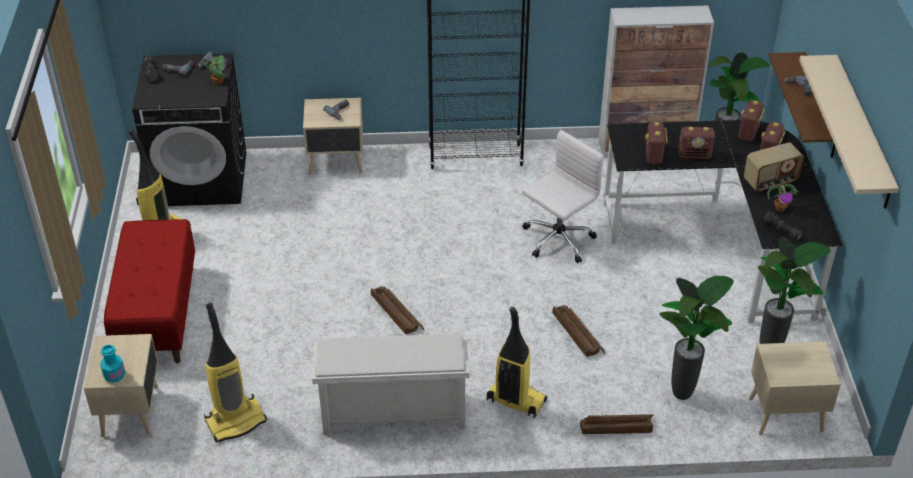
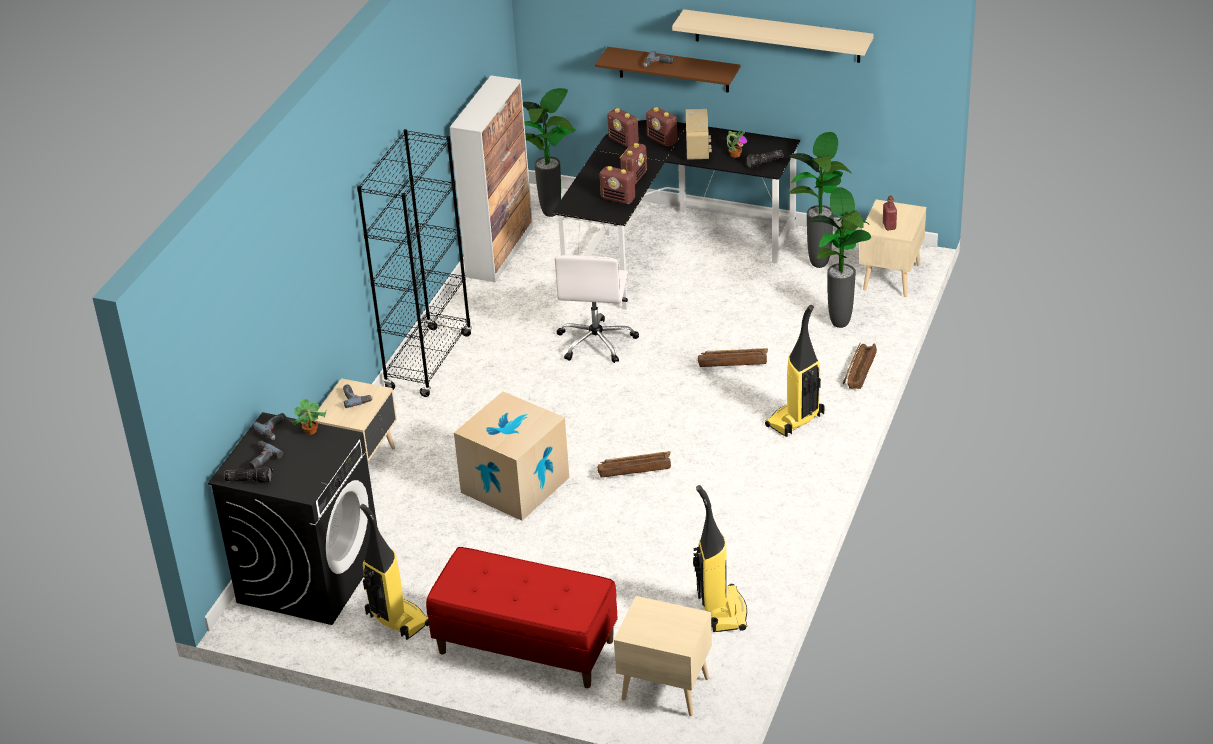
camera: 65 degrees left, 5 degrees down
turquoise bottle [100,345,125,383] -> none
white shoe rack [312,334,470,435] -> none
white office chair [522,130,604,263] -> white office chair turned 150 degrees counterclockwise [554,255,639,363]
none -> cardboard box [454,391,569,521]
none -> red bottle [883,196,897,230]

